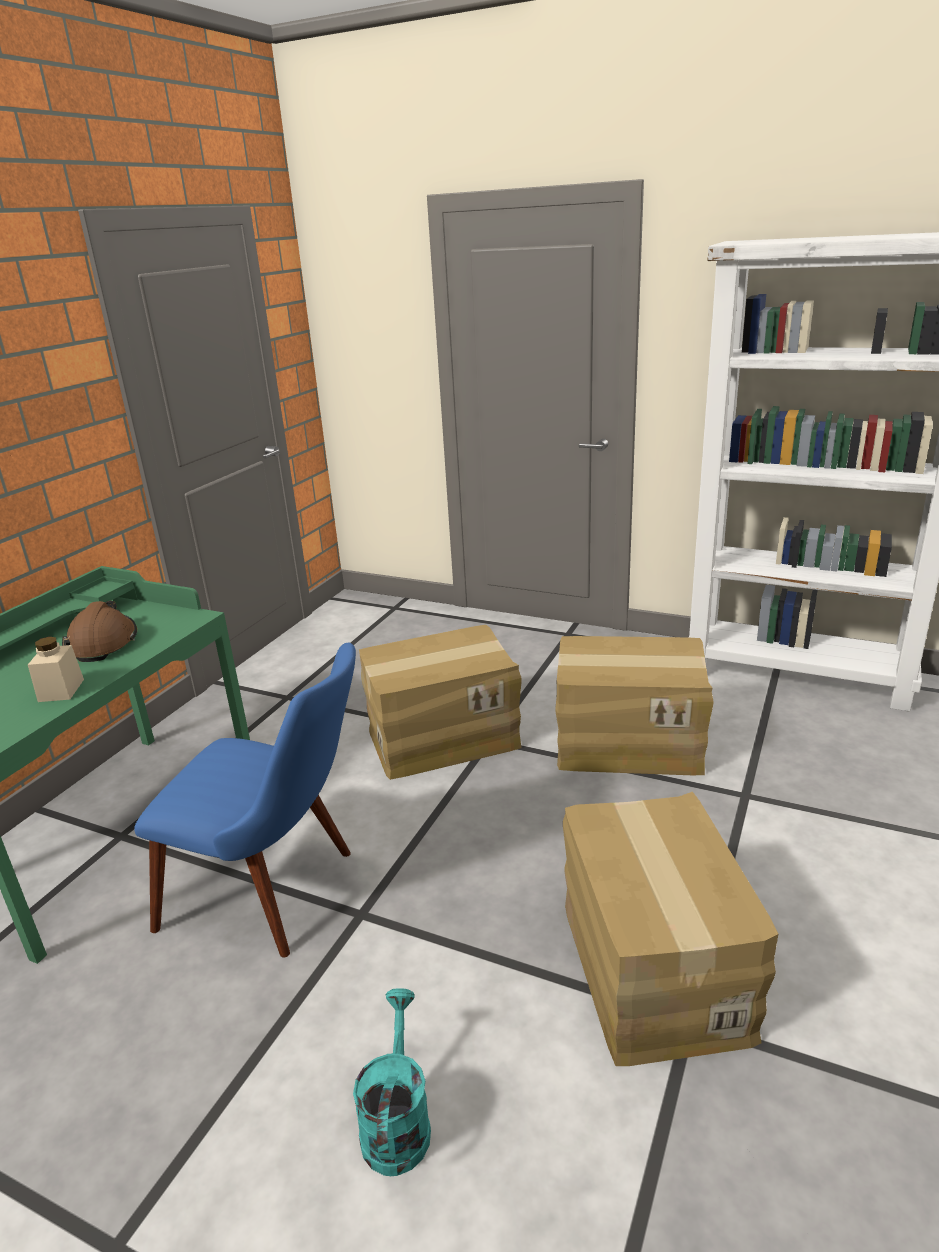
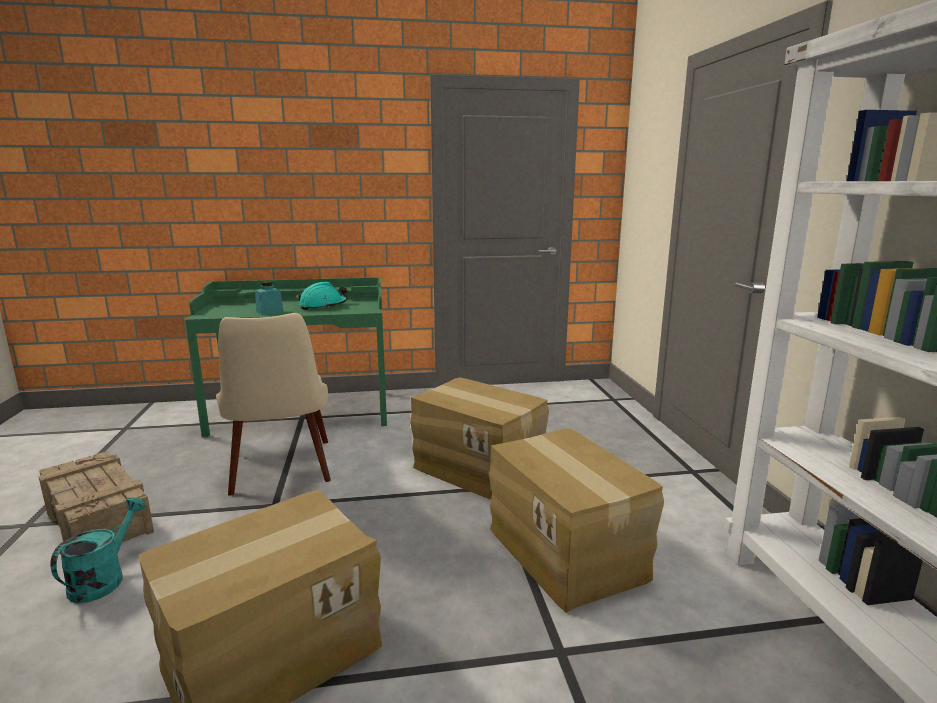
camera: 55 degrees right, 10 degrees down
beige jar [28,637,84,702] -> turquoise jar [255,281,283,315]
brown hard hat [62,601,137,662] -> turquoise hard hat [299,282,347,310]
blue chair [134,643,356,957] -> beige chair [216,313,331,496]
turquoise watering can [353,988,431,1176] -> turquoise watering can turned 45 degrees counterclockwise [51,497,146,603]
none -> crate [38,451,154,542]

